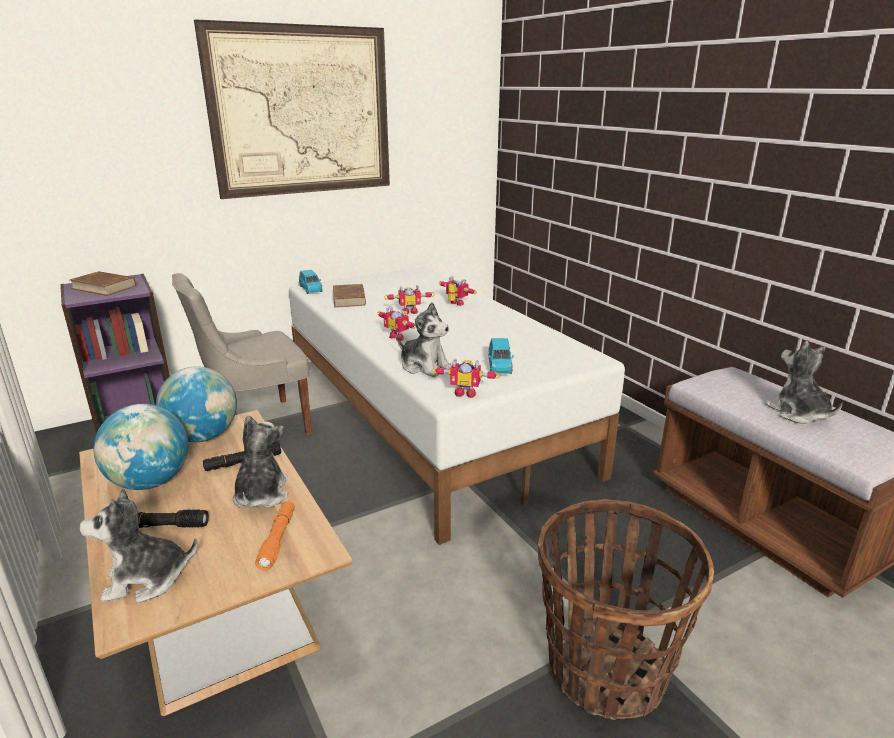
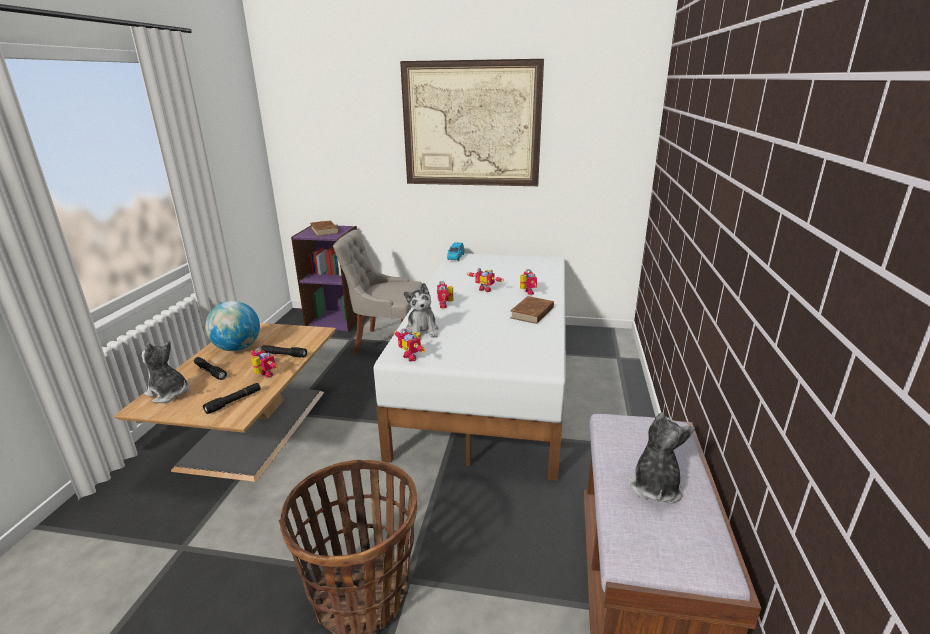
camera: 40 degrees right, 0 degrees up
globe [156,366,237,442] -> none
plush toy [233,415,289,508] -> toy robot [251,348,278,378]
orange flashlight [255,501,295,571] -> black flashlight [203,383,261,414]
brown book [333,284,366,307] -> brown book moved to [510,296,554,324]
blue toy car [488,338,514,374] -> none

